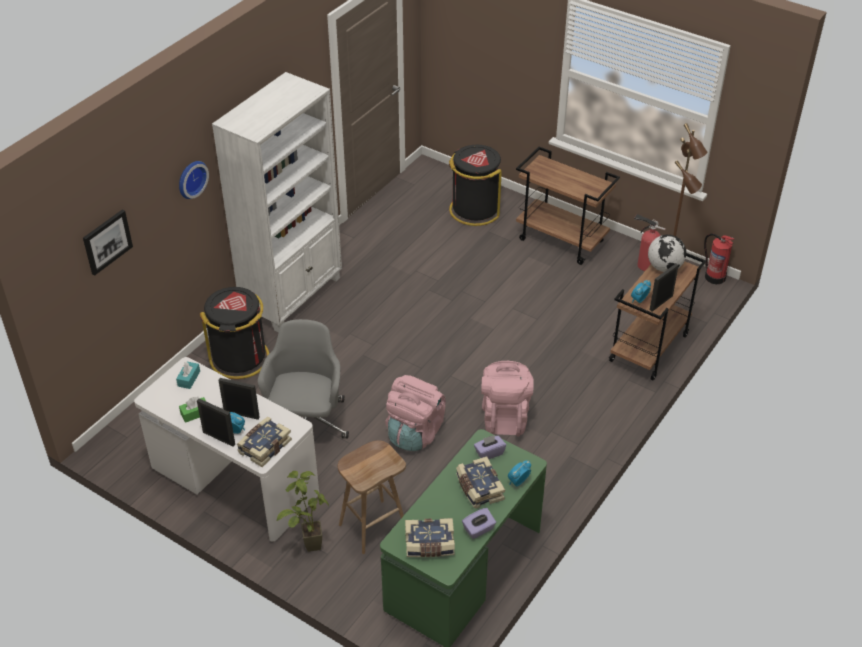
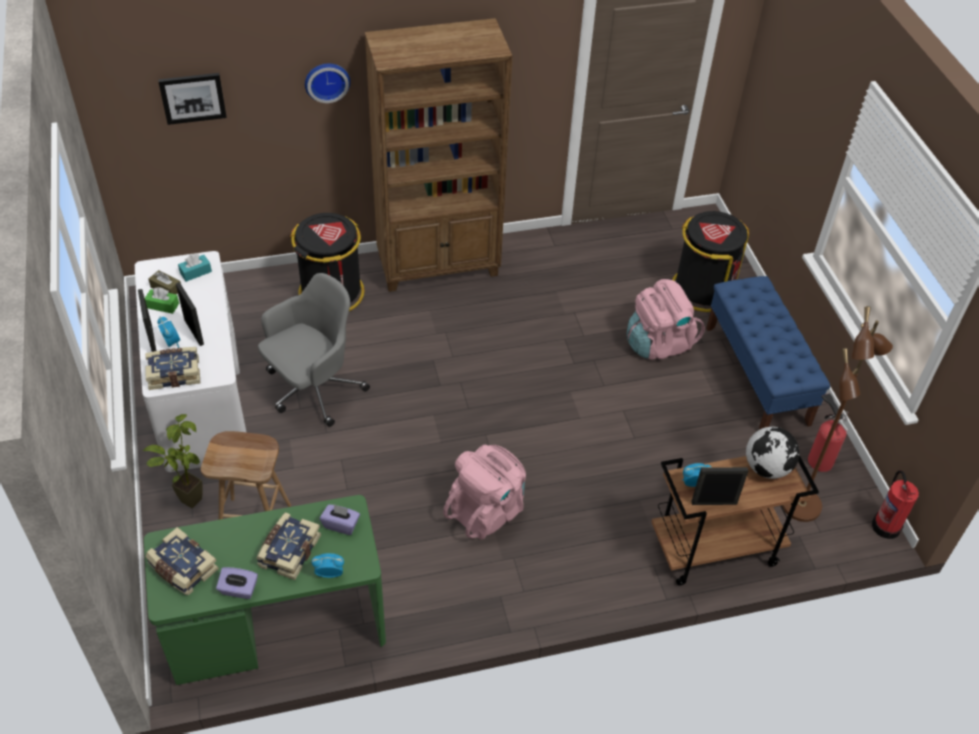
camera: 40 degrees right, 5 degrees up
white bookcase [212,72,342,333] -> brown bookcase [365,18,513,292]
pink backpack [385,375,446,451] -> pink backpack moved to [627,279,705,360]
brown cart [516,147,620,265] -> blue bench [706,276,831,430]
none -> brown tissue box [149,270,181,295]

